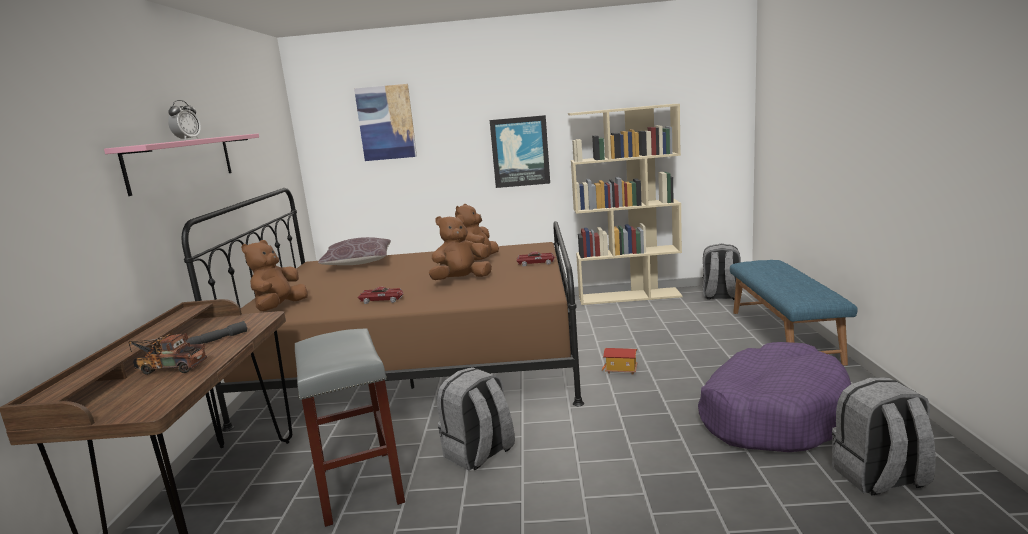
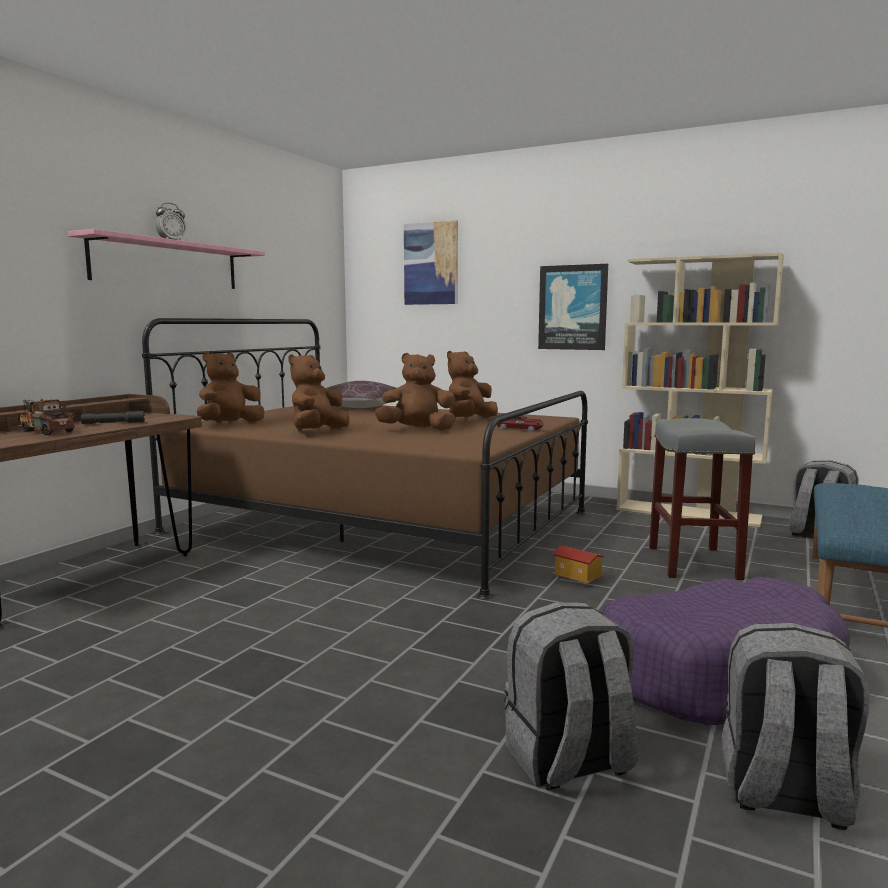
camera: 25 degrees right, 5 degrees down
grey stool [295,329,405,527] -> grey stool moved to [649,418,755,580]
toy car [358,287,403,304] -> brown plush toy [288,354,350,431]
grey backpack [437,367,515,471] -> grey backpack moved to [504,602,638,790]

